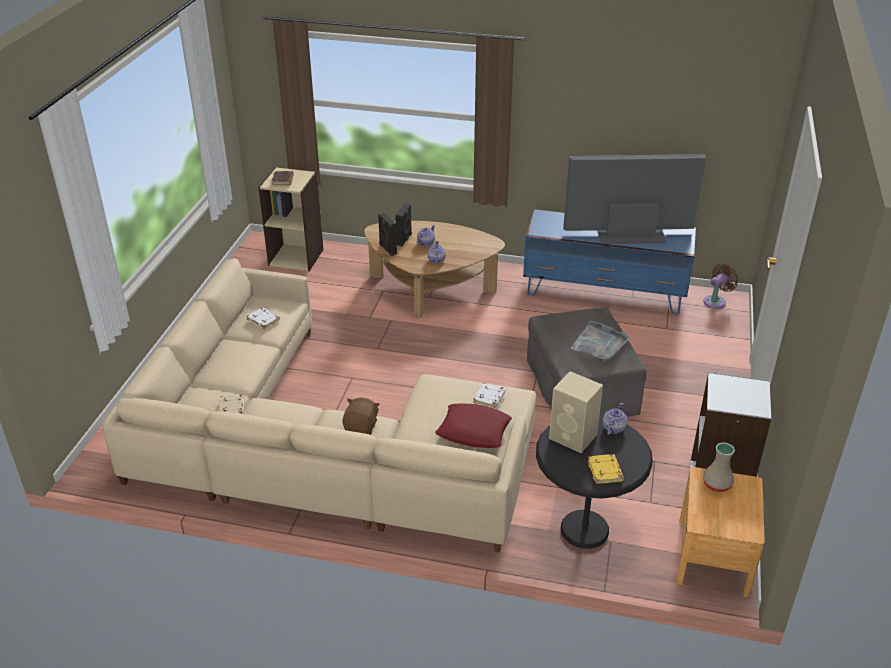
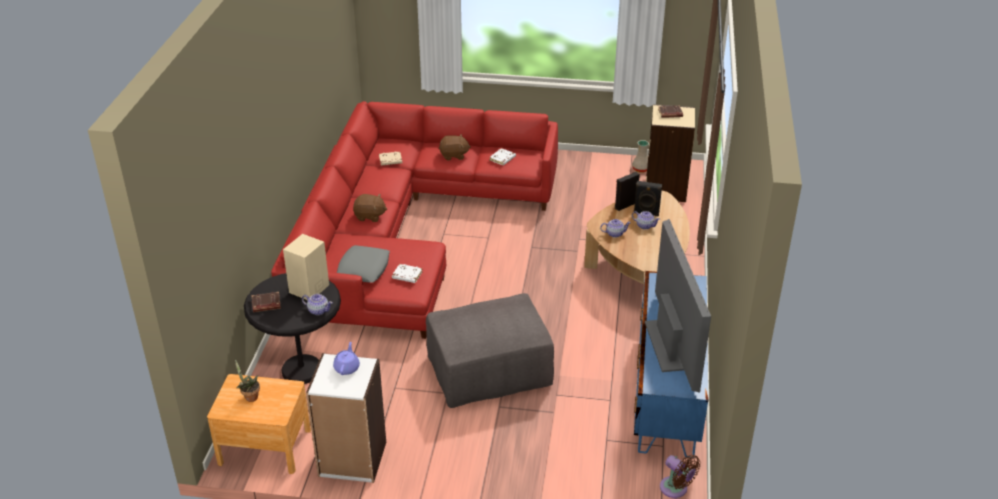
camera: 85 degrees right, 0 degrees up
beige sofa [103,258,536,553] -> red sofa [271,101,558,339]
red pillow [435,403,512,448] -> grey pillow [337,245,390,283]
grey tray [571,320,629,362] -> none
yellow book [587,454,624,484] -> brown book [252,292,281,312]
beige vase [703,442,735,492] -> beige vase moved to [632,140,649,173]
none -> potted plant [235,360,260,402]
none -> purple teapot [333,342,360,375]
none -> brown plush toy [439,134,471,160]

